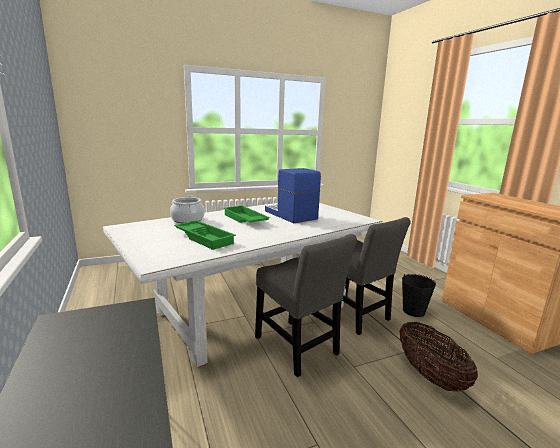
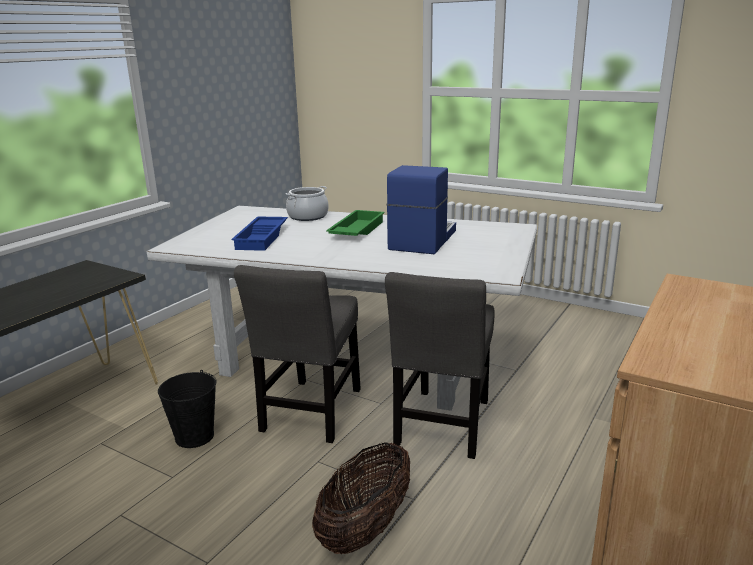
camera: 55 degrees right, 5 degrees up
green tray [174,220,236,250] -> blue tray [231,217,288,251]
black bucket [402,274,436,317] -> black bucket moved to [158,370,217,448]

